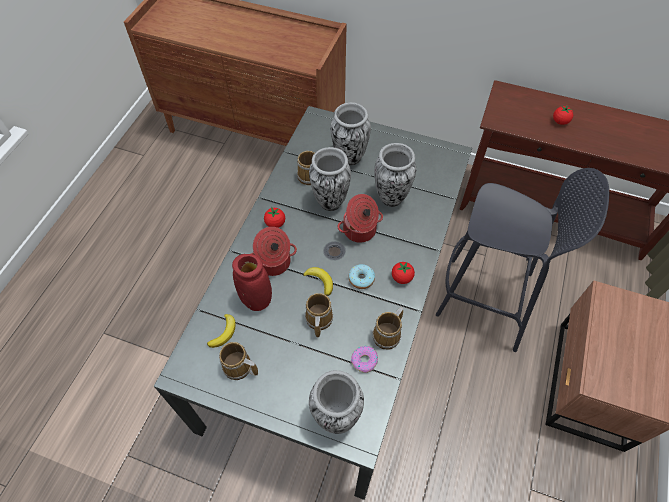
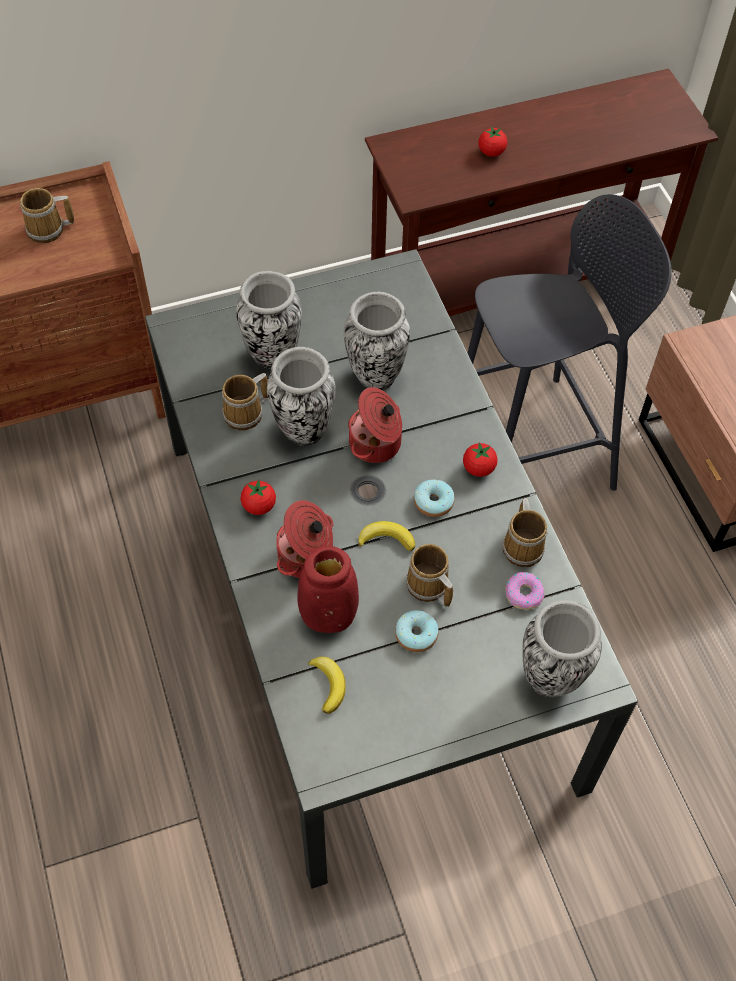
camera: 40 degrees left, 0 degrees up
mug [219,342,258,380] -> mug moved to [20,188,75,243]
none -> donut [395,610,438,652]

